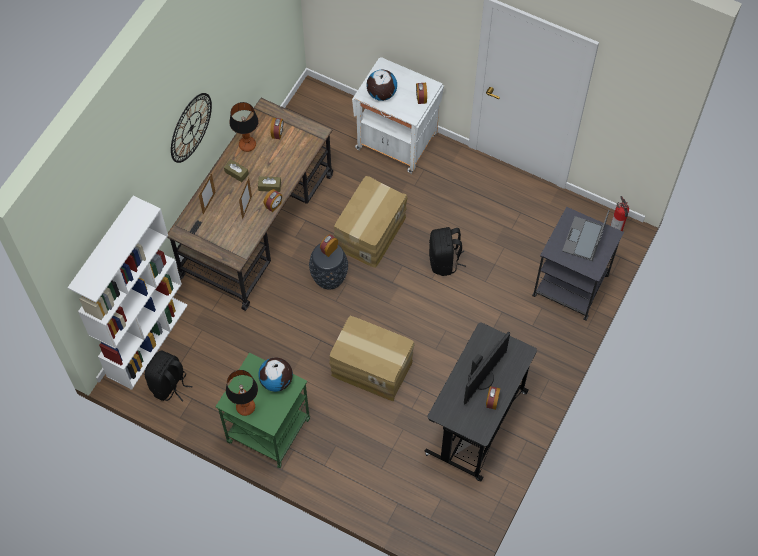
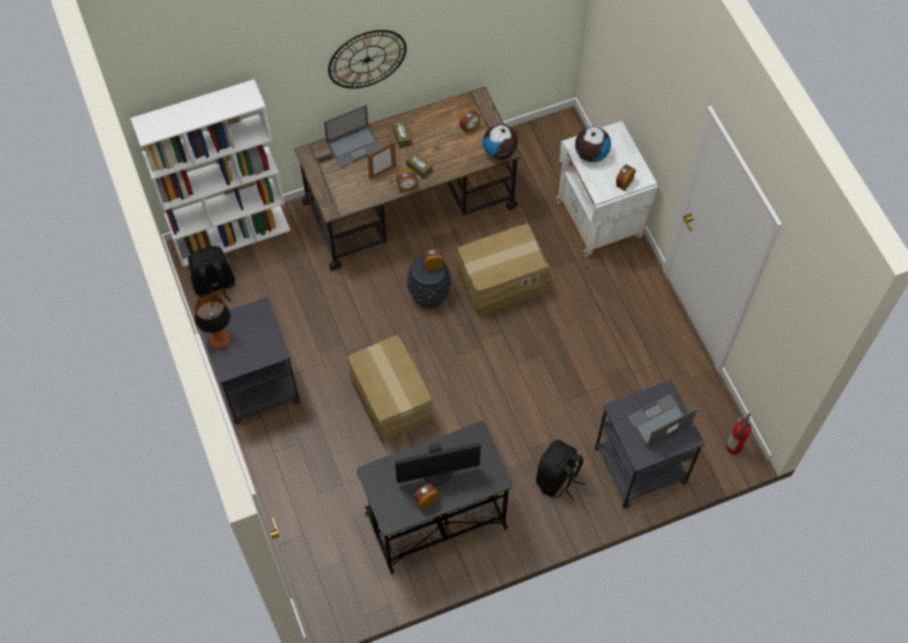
camera: 40 degrees right, 0 degrees up
picture frame [199,173,216,214] -> laptop [324,105,382,168]
green cart [215,352,310,468] -> black cart [201,297,300,425]
table lamp [229,102,259,152] -> none
globe [258,357,293,392] -> globe moved to [483,124,518,160]
black backpack [429,227,466,276] -> black backpack moved to [536,440,585,500]

